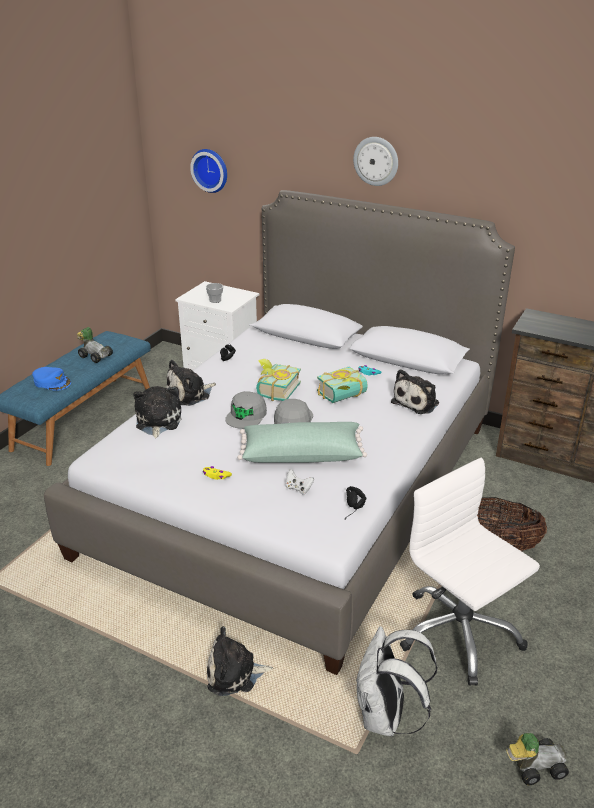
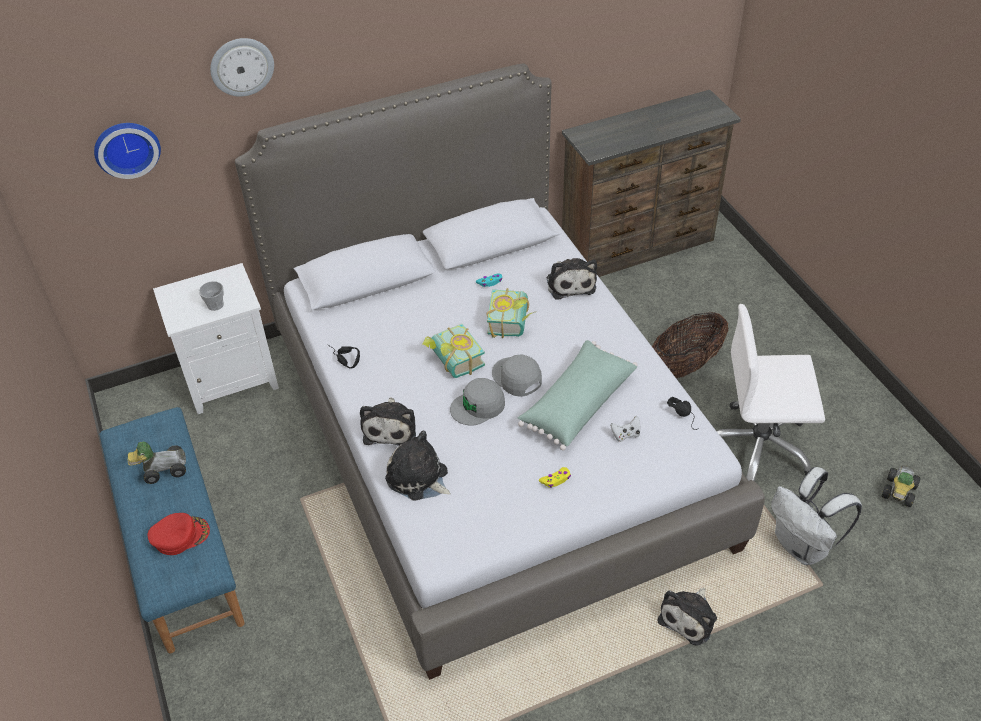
camera: 50 degrees left, 15 degrees up
blue cap [32,367,71,391] -> red cap [148,513,210,555]
grey cap [225,391,267,429] -> grey cap turned 90 degrees clockwise [450,378,505,425]
wall clock [353,137,398,186] -> wall clock moved to [210,38,274,97]

